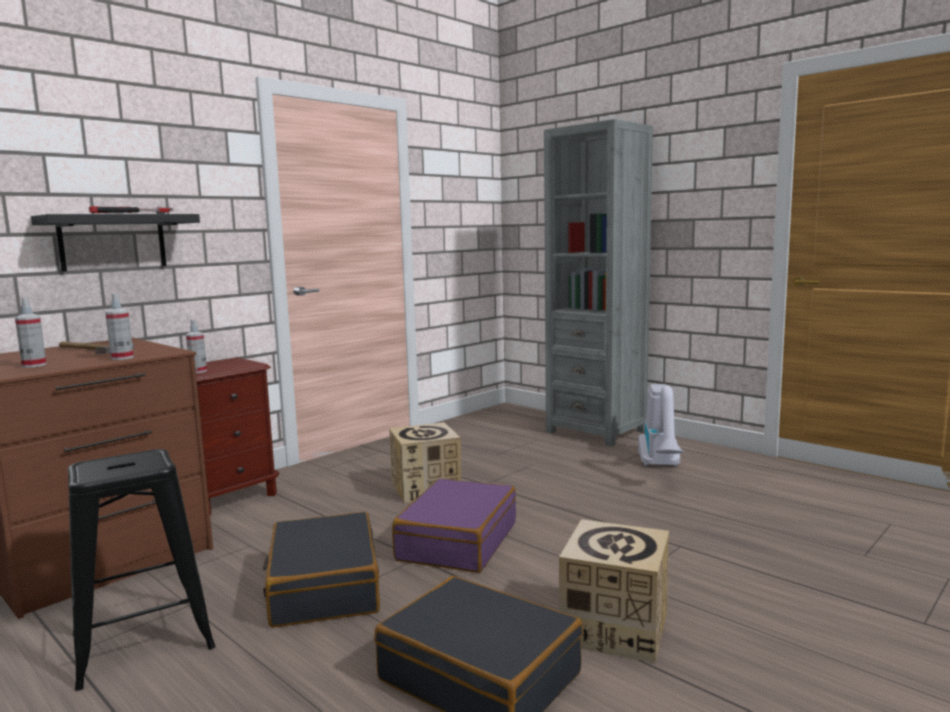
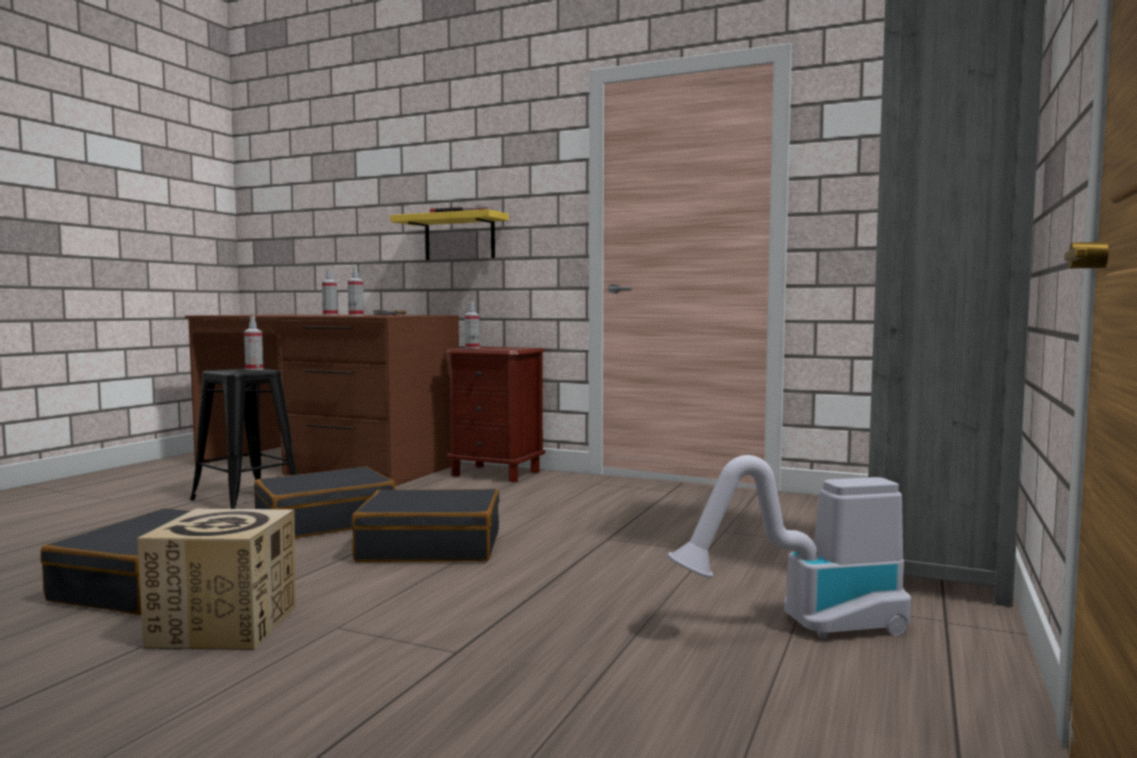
camera: 70 degrees right, 5 degrees down
black shelf [31,214,200,272] -> yellow shelf [390,209,509,260]
cardboard box [389,422,461,503] -> none
purple suitcase [392,479,516,573] -> black suitcase [352,489,500,562]
none -> spray bottle [244,316,263,370]

